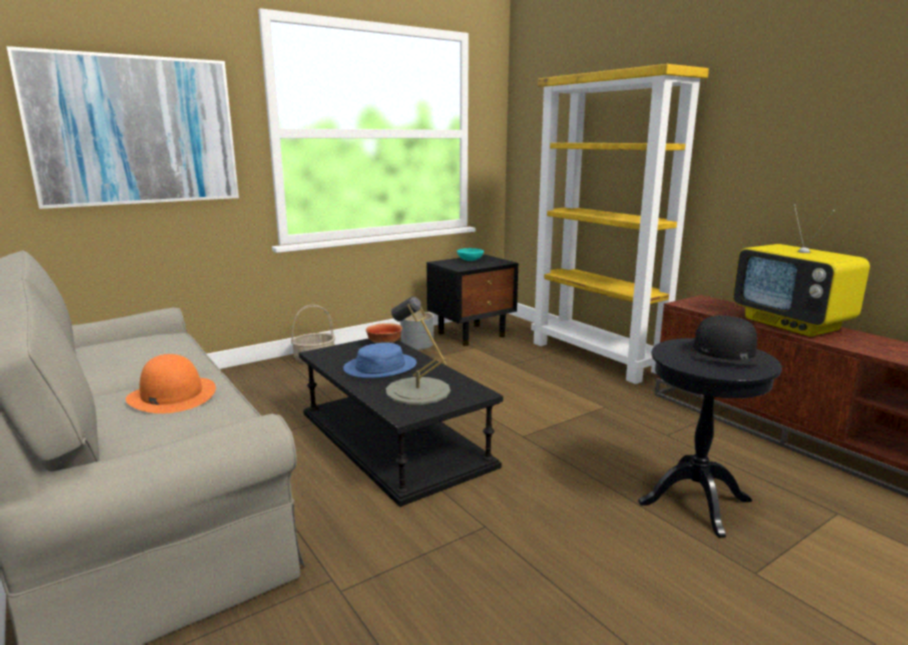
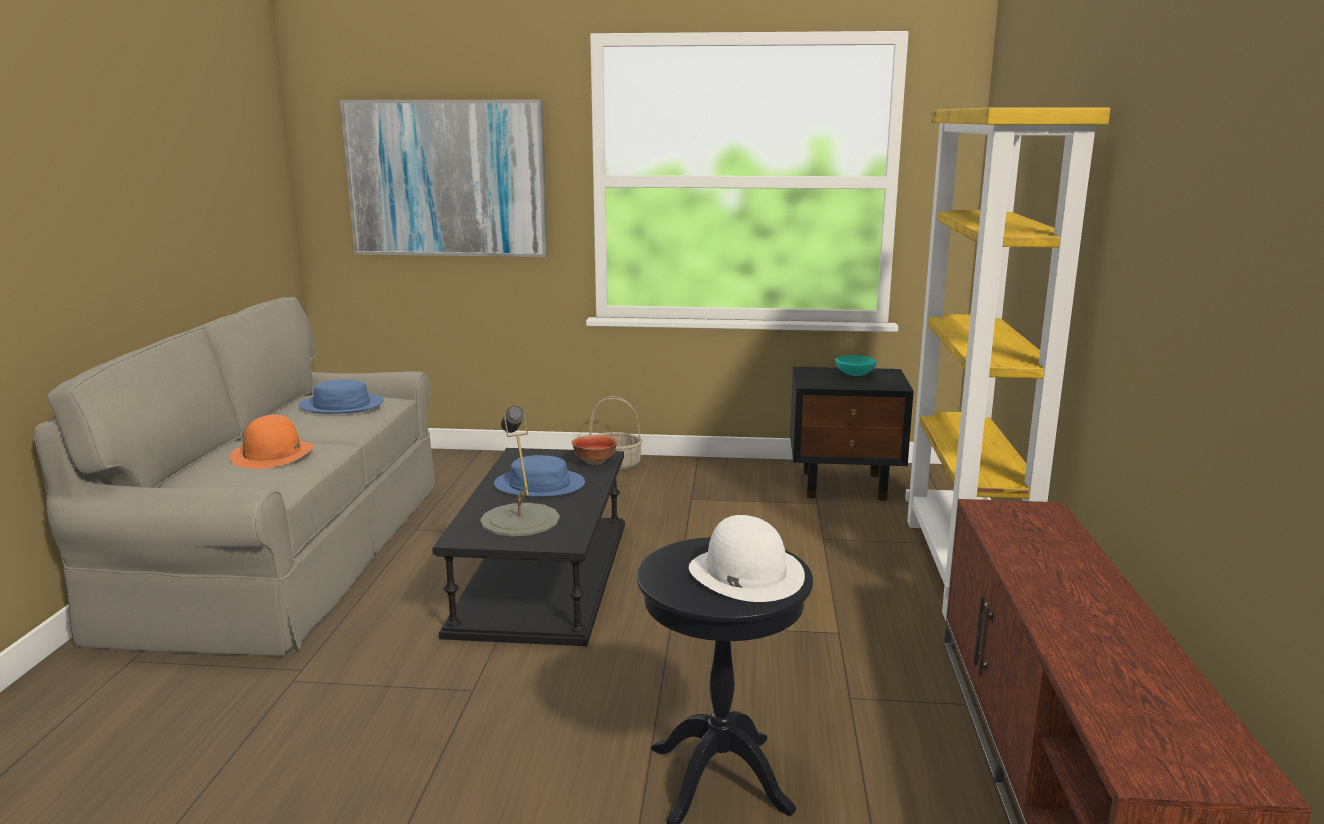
camera: 40 degrees right, 0 degrees up
grey planter [400,311,434,350] -> none
black hat [680,315,770,365] -> white hat [689,515,805,602]
television [733,204,870,337] -> none
none -> blue hat [298,379,384,414]

